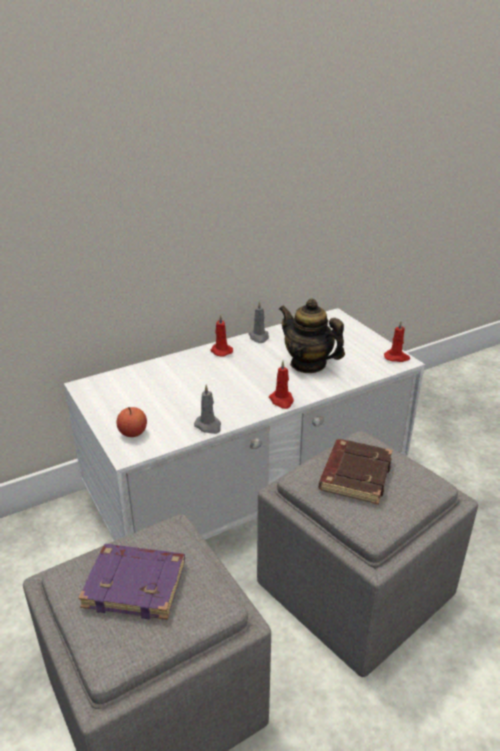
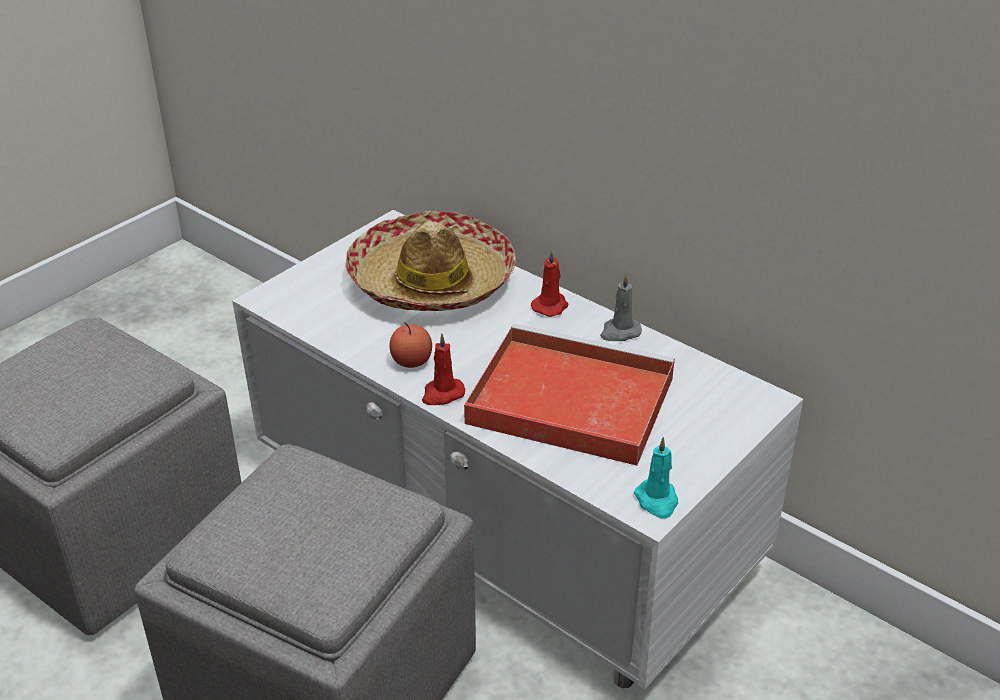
camera: 70 degrees right, 5 degrees up
purple book [79,544,185,620] -> none
apple [117,407,147,437] -> apple moved to [390,322,432,368]
grey candle [194,385,221,434] -> none
teapot [279,299,345,373] -> red tray [464,324,675,466]
brown book [319,439,393,505] -> none
red candle [384,321,410,362] -> turquoise candle [634,437,678,519]
none -> hat [345,211,516,311]

